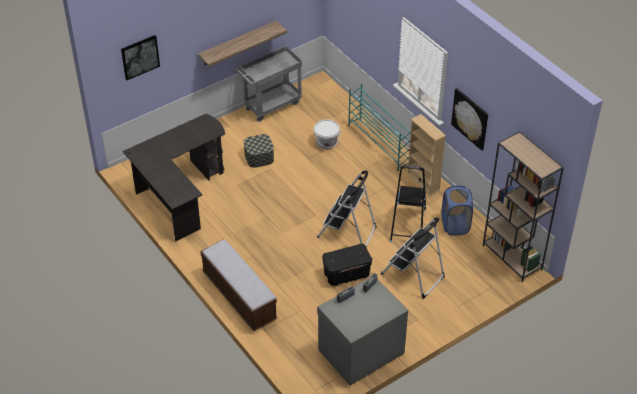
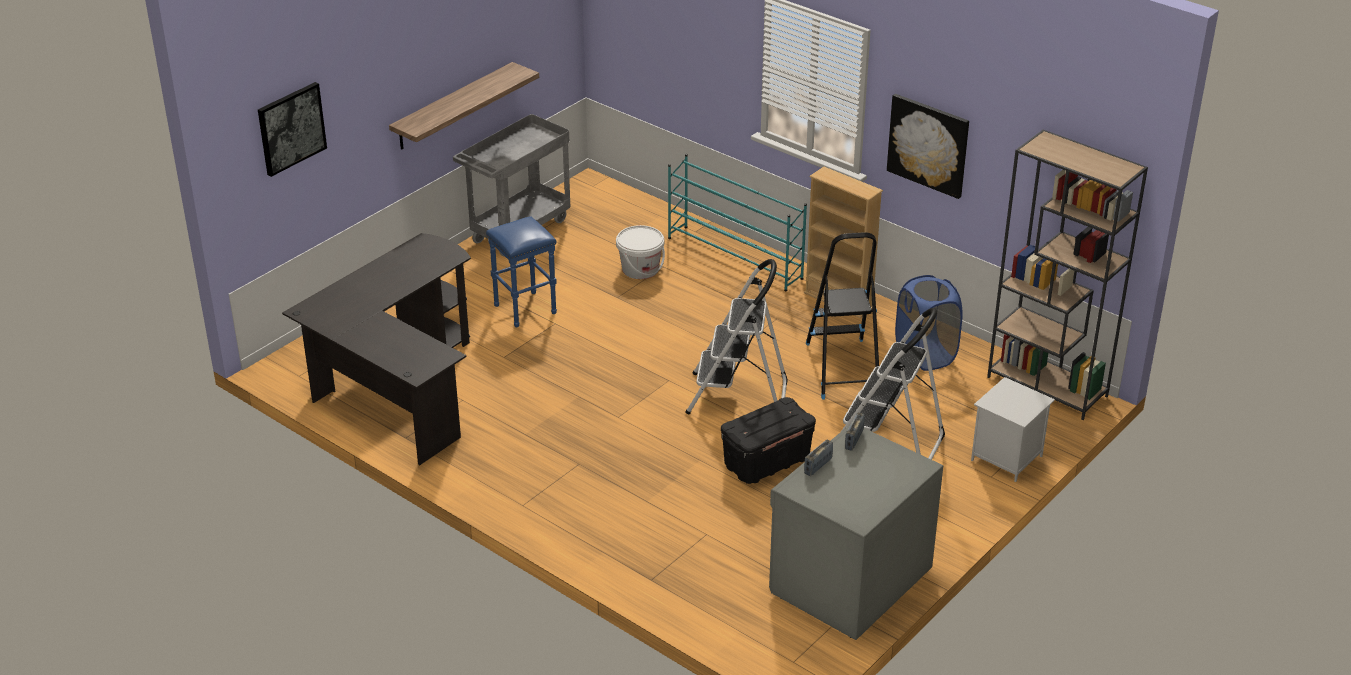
camera: 15 degrees left, 10 degrees down
bench [200,239,277,331] -> none
storage box [244,134,274,168] -> blue stool [486,216,557,327]
none -> grey nightstand [971,377,1055,482]

